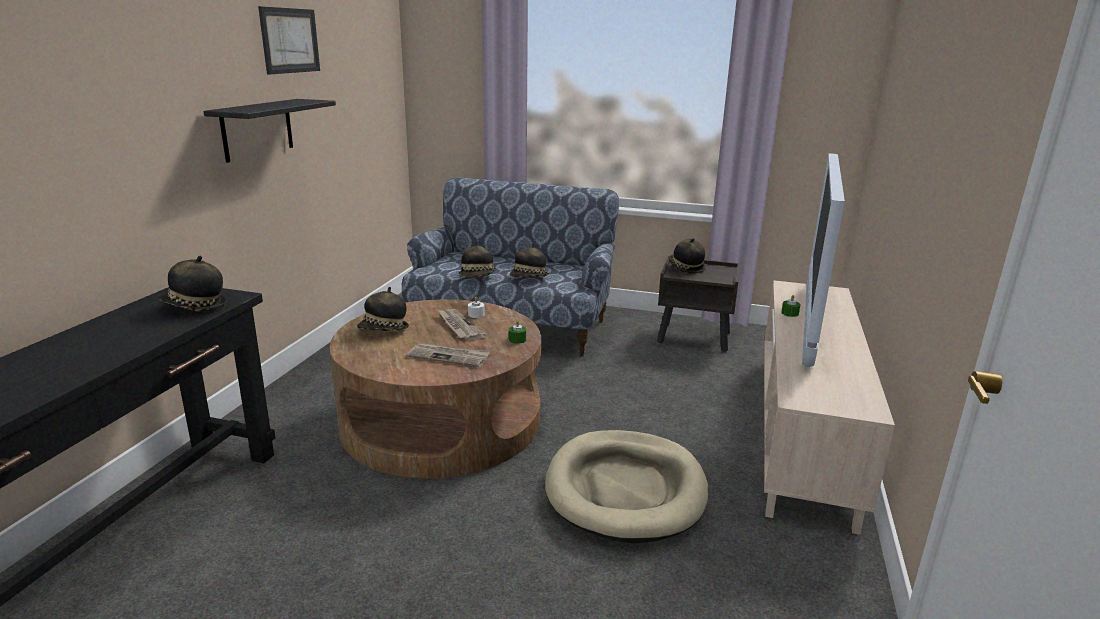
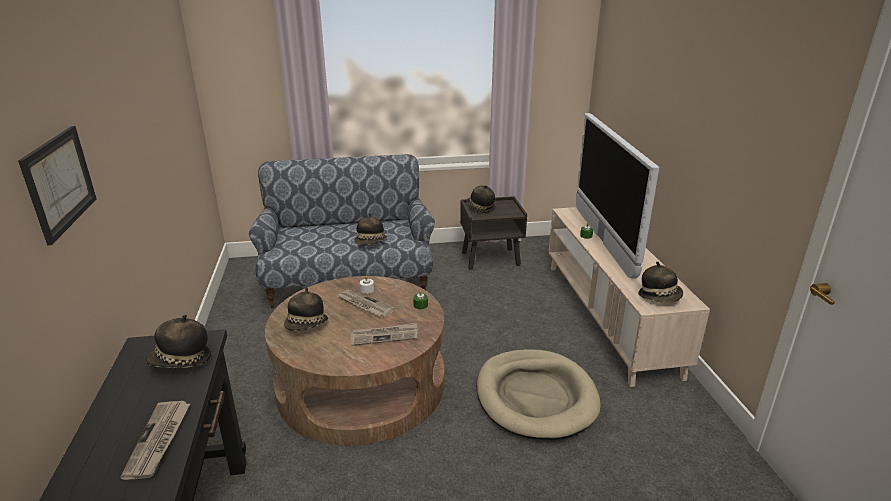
camera: 25 degrees left, 5 degrees up
black shelf [204,99,336,163] -> none
picture [258,6,320,75] -> picture moved to [18,126,97,246]
hat [459,241,497,277] -> hat moved to [638,261,683,303]
none -> newspaper [120,401,191,480]

